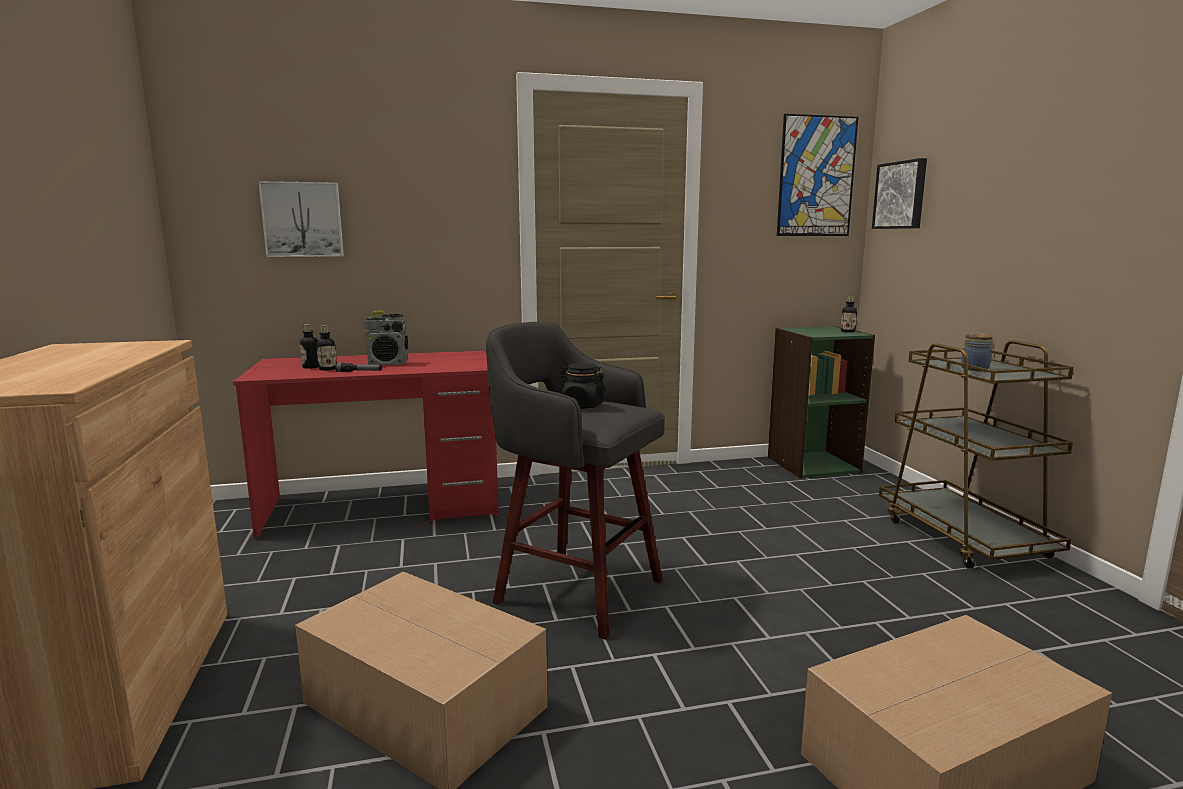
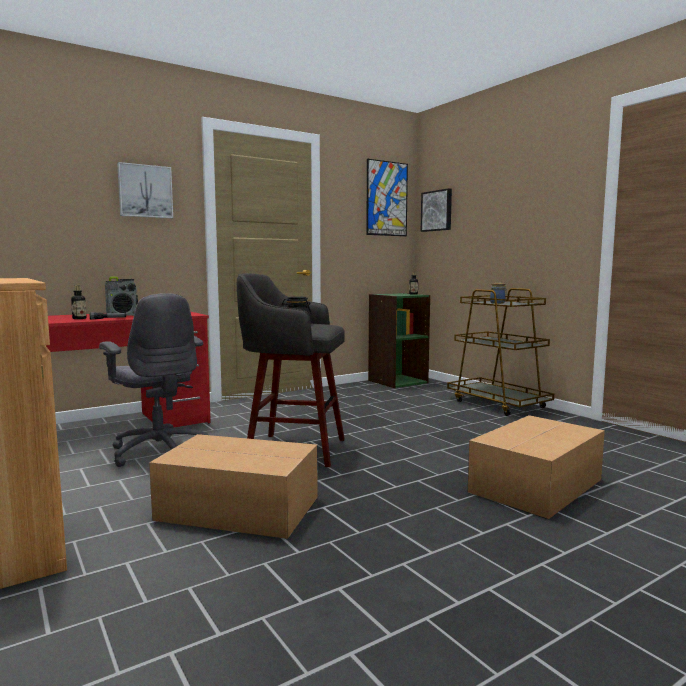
camera: 20 degrees left, 5 degrees down
picture [258,181,344,257] -> picture moved to [117,162,173,218]
bottle [300,324,318,369] -> none
none -> grey office chair [99,293,208,467]

